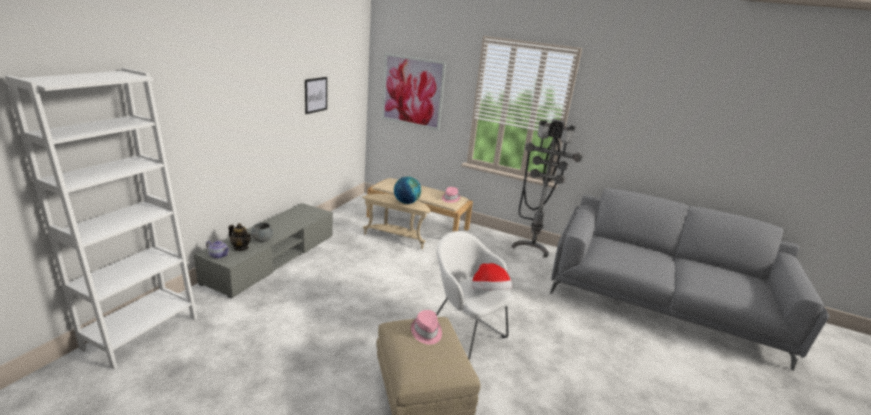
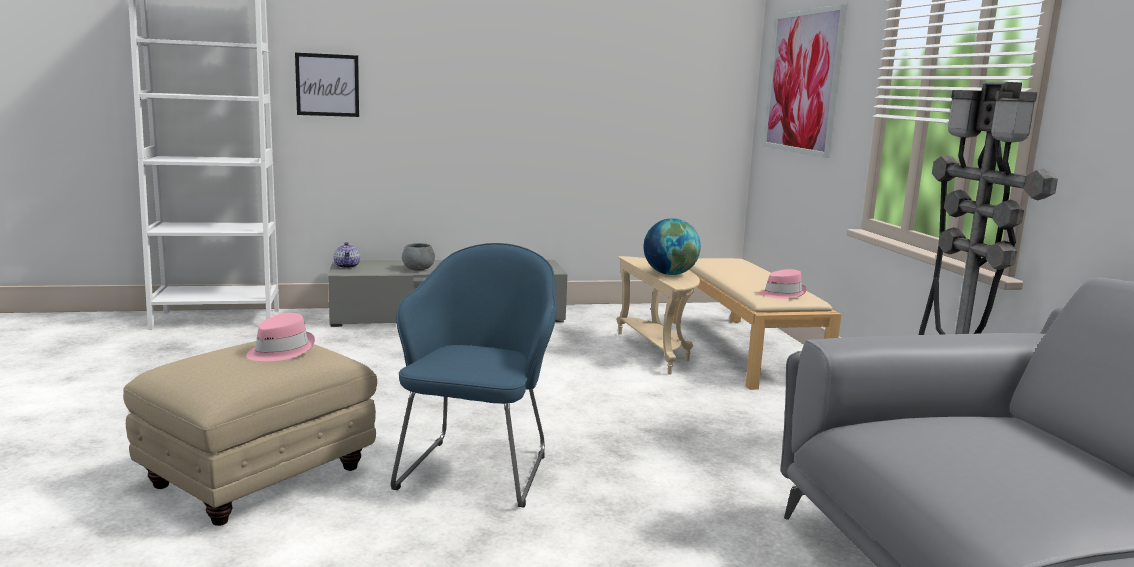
camera: 55 degrees right, 10 degrees down
teapot [228,223,251,251] -> none
picture [305,77,327,114] -> picture moved to [295,53,359,117]
white armchair [436,231,512,360] -> blue armchair [391,243,557,508]
hat [472,263,512,290] -> none

